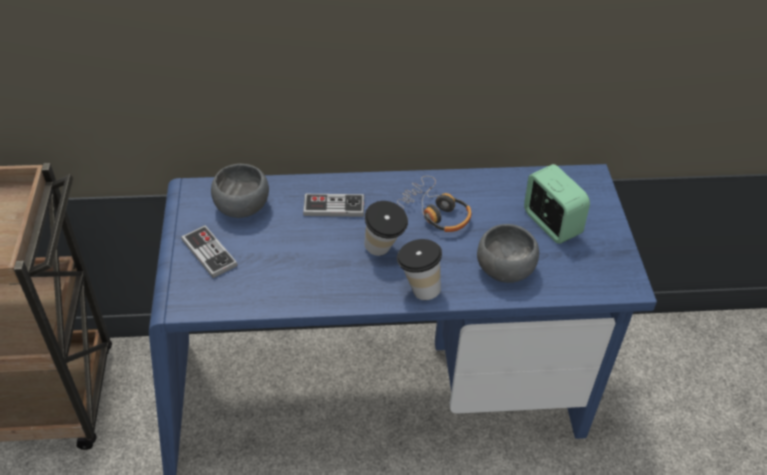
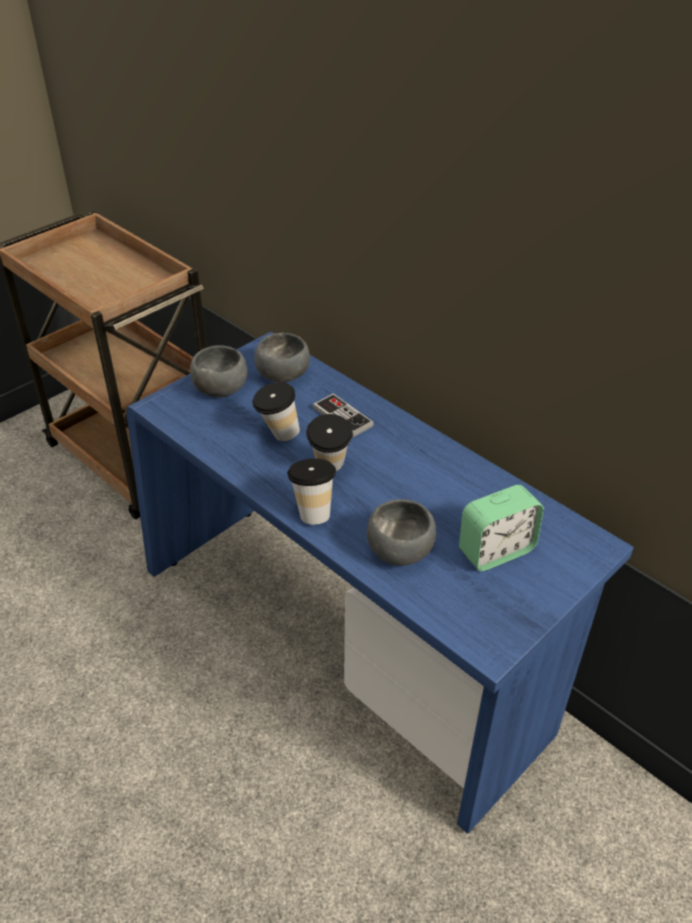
camera: 50 degrees right, 5 degrees down
game controller [181,225,238,278] -> grey bowl [190,345,248,398]
headphones [397,176,471,232] -> none
alarm clock [524,164,590,244] -> alarm clock turned 45 degrees clockwise [459,485,544,571]
none -> cup [252,382,300,441]

